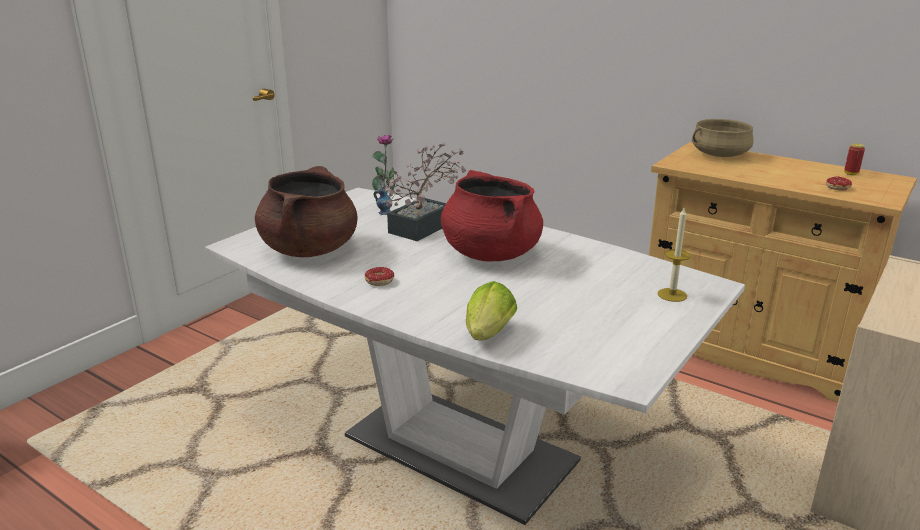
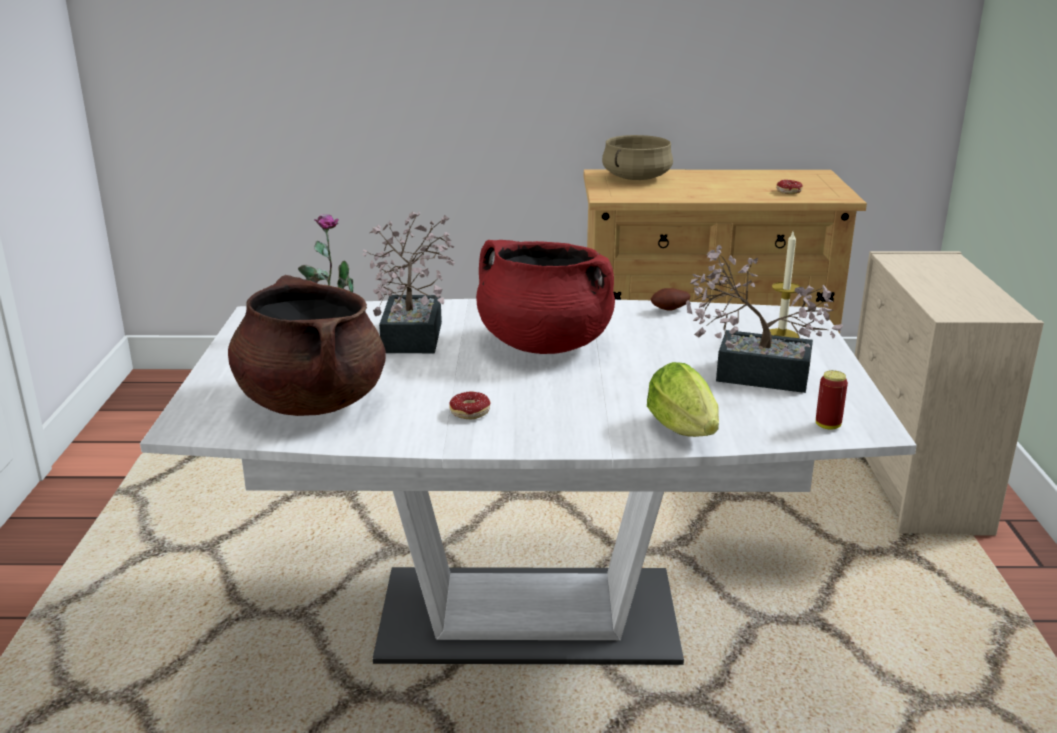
camera: 35 degrees left, 0 degrees up
can [844,143,865,175] -> can moved to [816,370,848,430]
none -> potato [651,288,691,310]
none -> potted plant [686,245,843,393]

